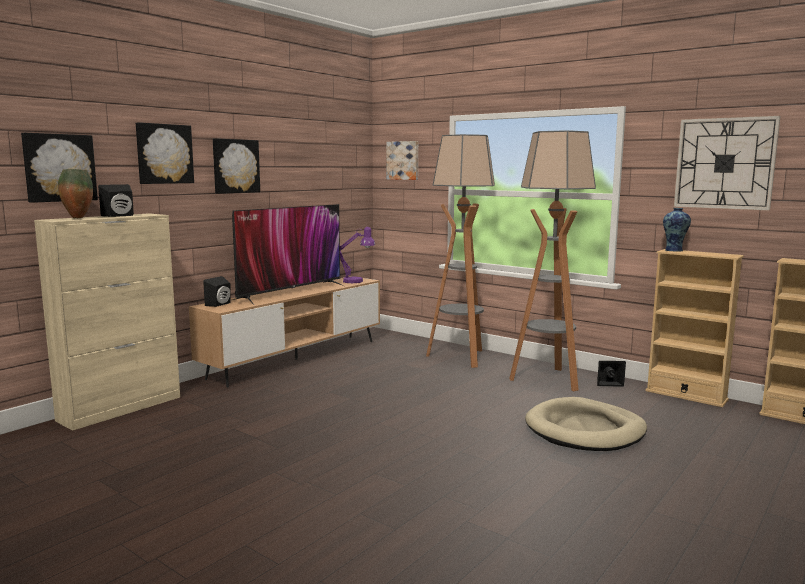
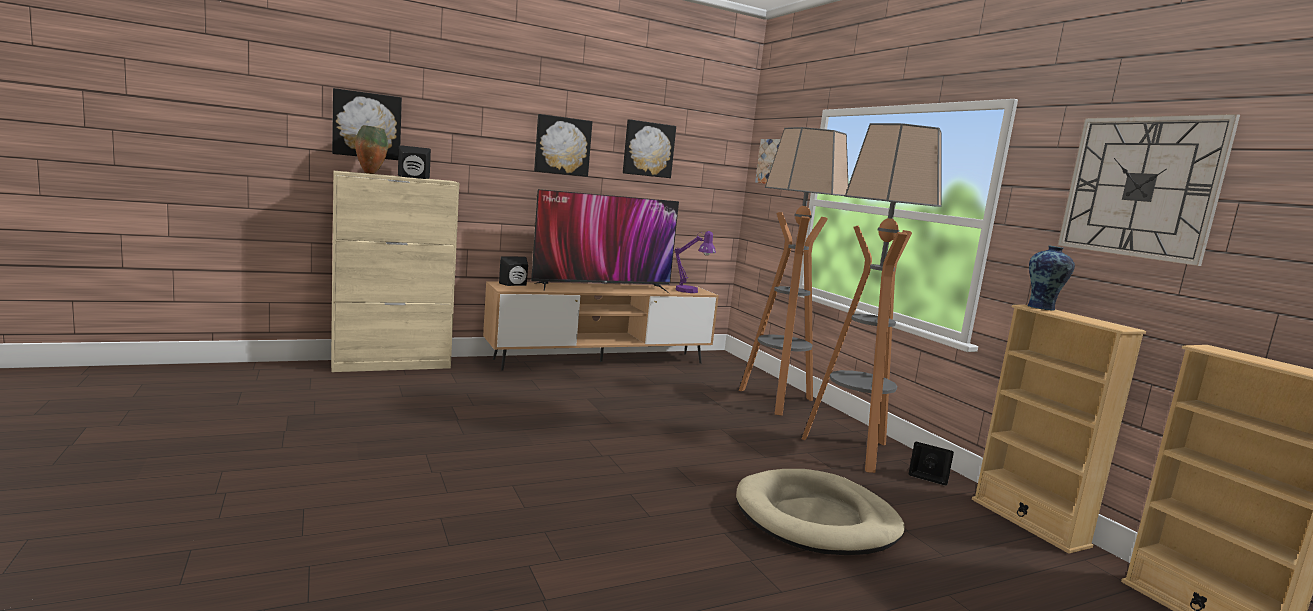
camera: 25 degrees right, 0 degrees up
picture [136,122,194,184] -> picture moved to [623,119,676,178]

